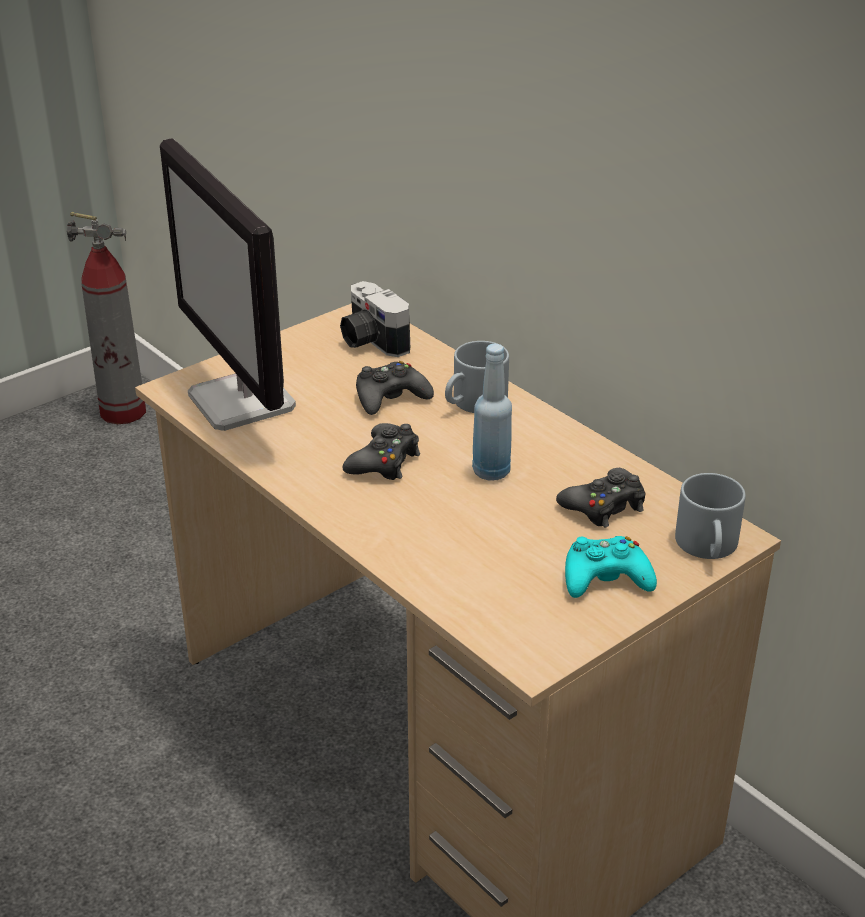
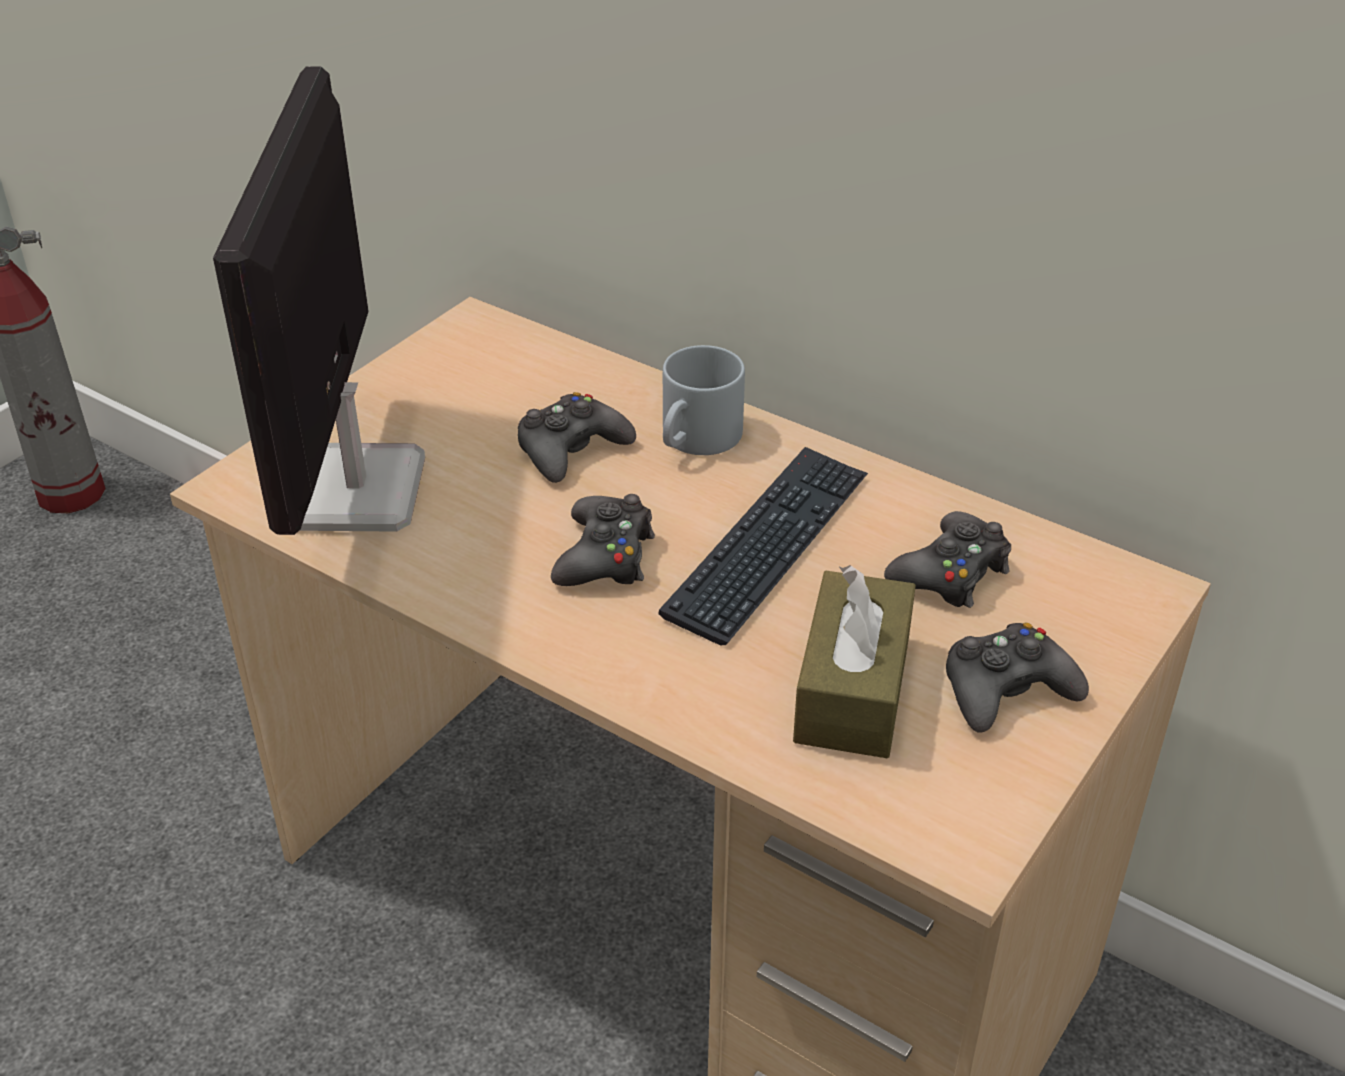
camera: 15 degrees left, 5 degrees up
monitor [160,138,296,431] -> monitor turned 45 degrees clockwise [213,67,425,535]
camera [340,281,410,357] -> none
blue bottle [472,343,512,481] -> keyboard [659,447,868,645]
turquoise game controller [565,536,657,598] -> black game controller [946,622,1089,733]
grey mug [675,473,746,559] -> none
none -> brown tissue box [793,565,916,758]

